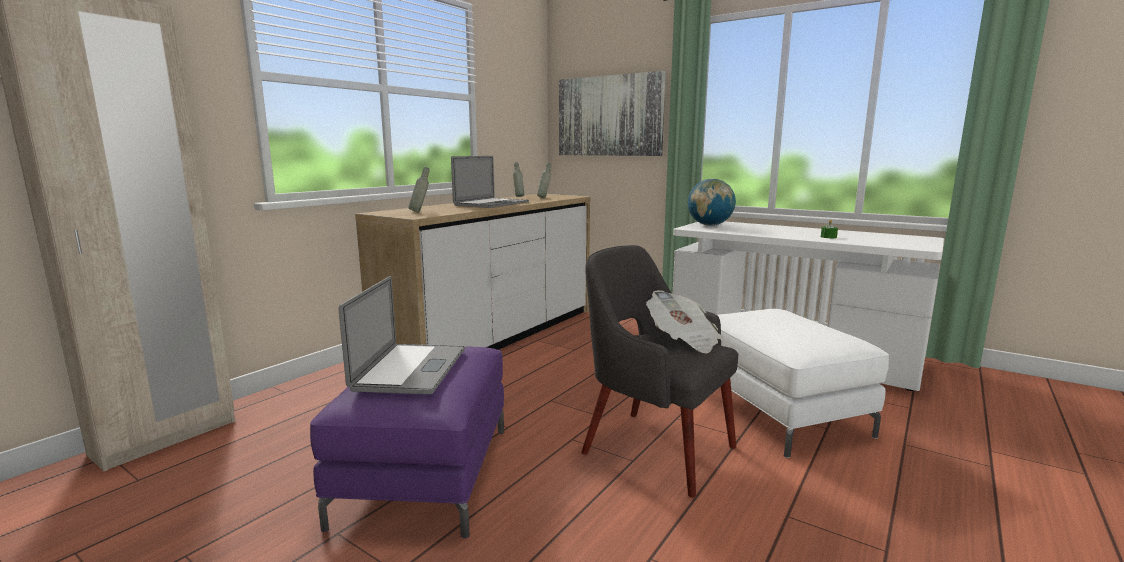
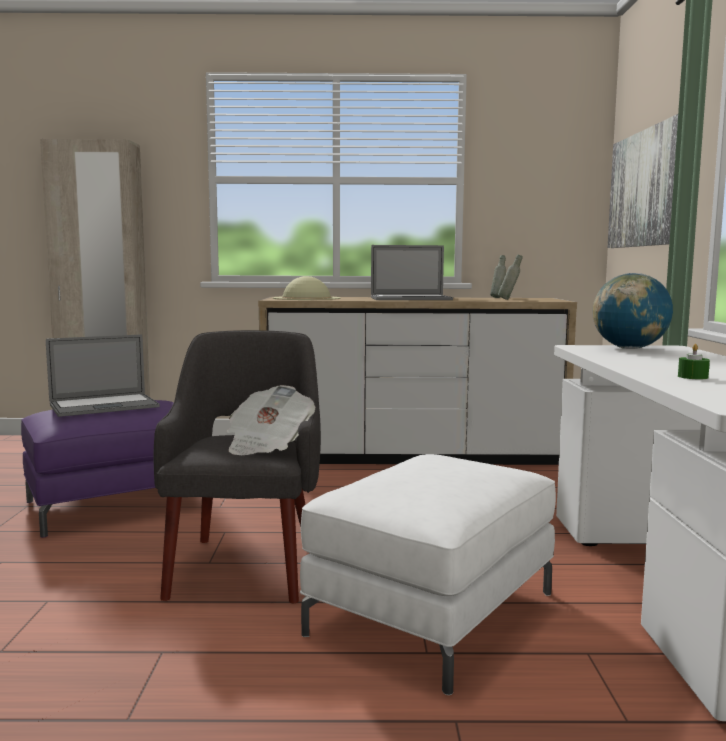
camera: 55 degrees right, 5 degrees down
grey bottle [409,167,430,212] -> beige hat [273,276,341,300]

